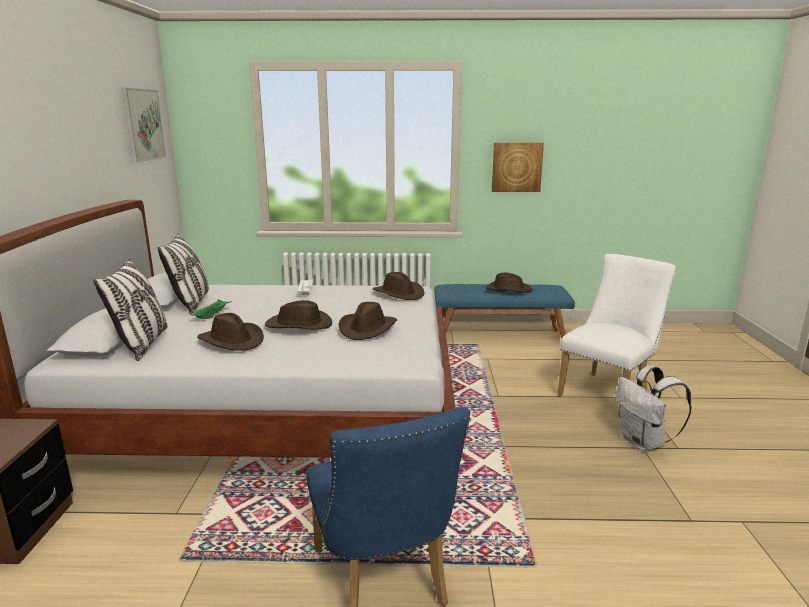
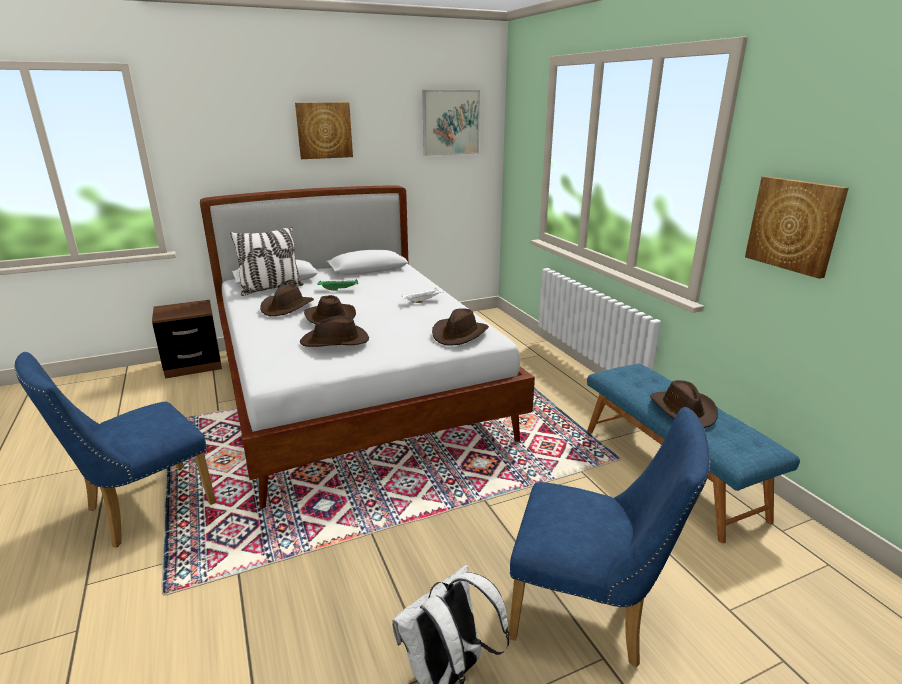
camera: 65 degrees right, 5 degrees up
pillow [158,233,209,314] -> none
white chair [558,254,676,417] -> blue chair [509,407,711,668]
none -> picture [295,102,353,159]

